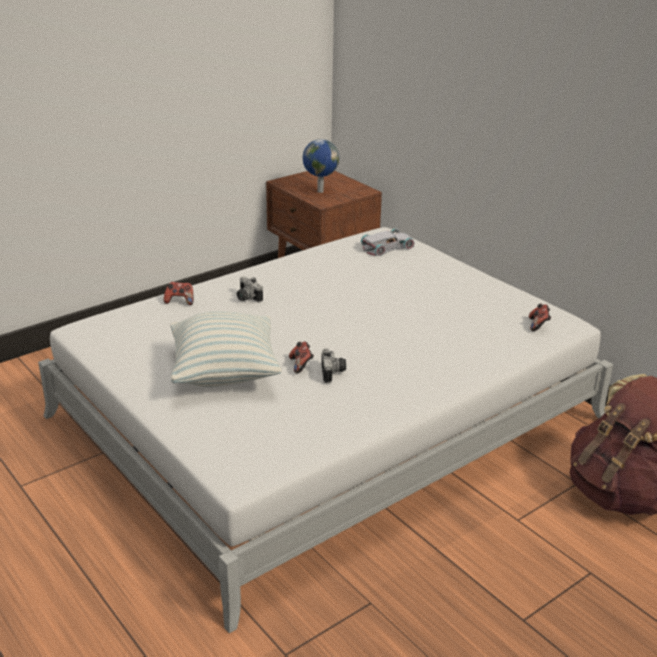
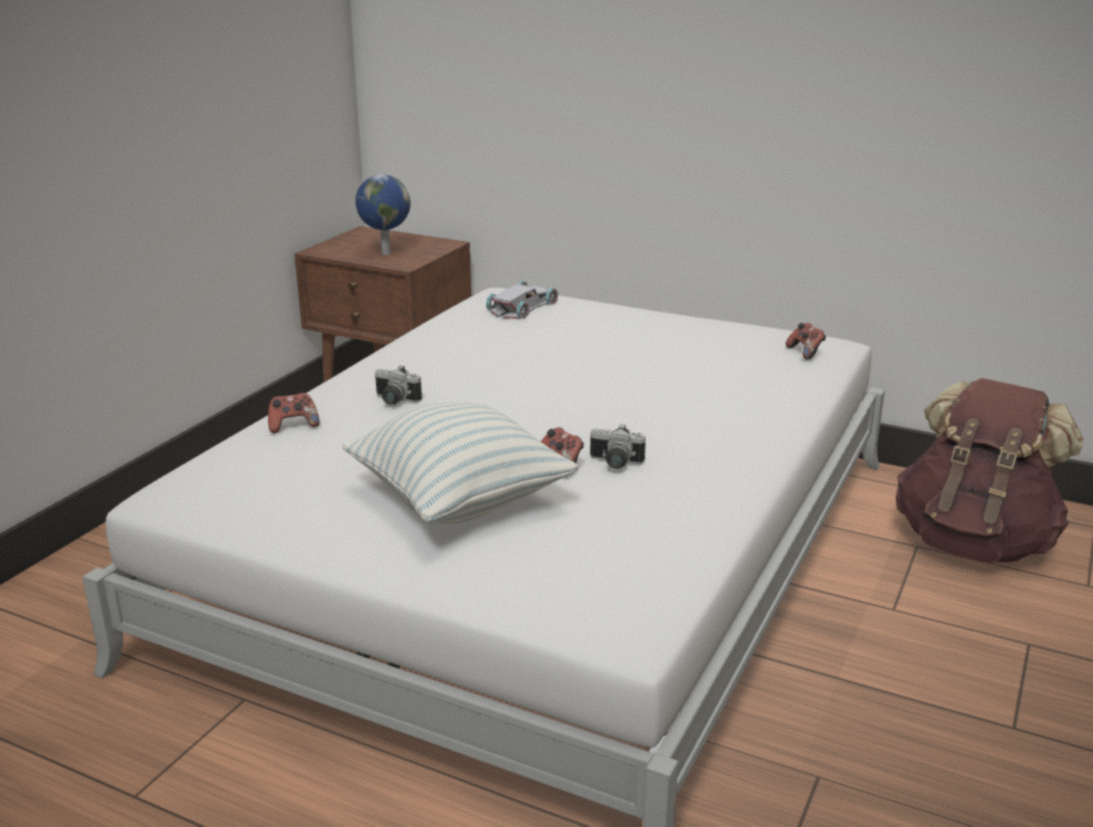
camera: 25 degrees left, 5 degrees down
camera [322,348,346,383] -> camera turned 135 degrees clockwise [590,424,646,469]

